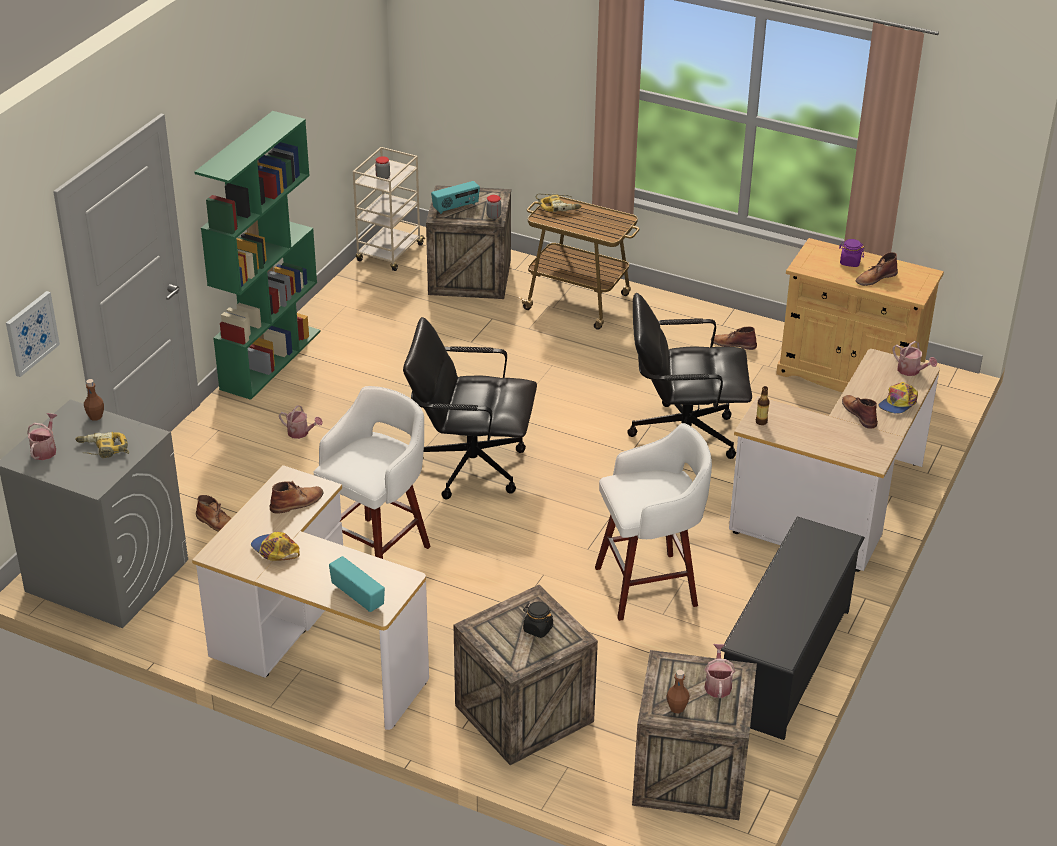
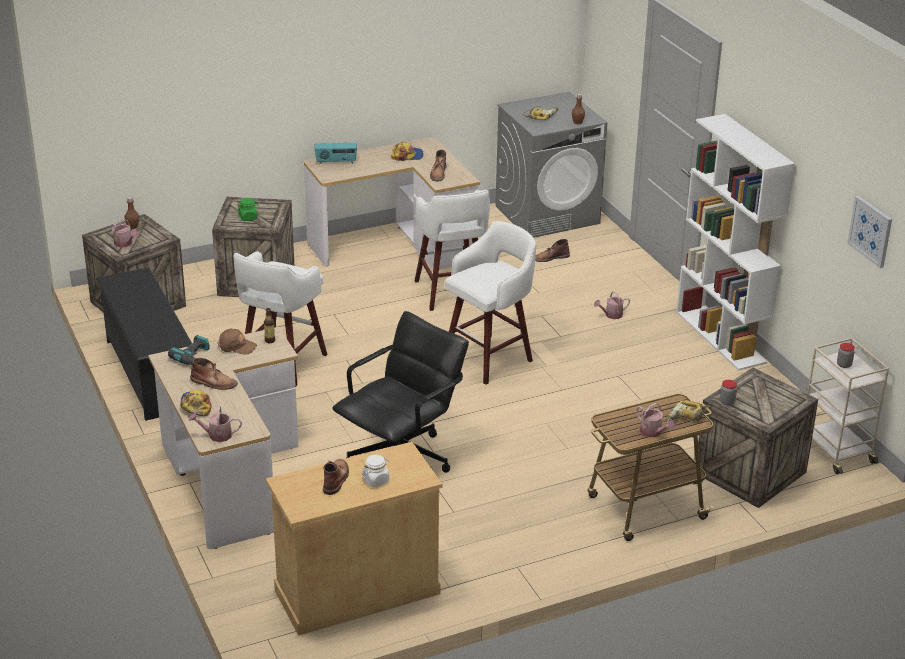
camera: 130 degrees right, 5 degrees down
picture [6,291,60,377] -> picture moved to [847,196,892,268]
watering can [27,413,57,460] -> watering can moved to [636,403,675,437]
green bookcase [194,111,321,400] -> white bookcase [676,114,795,371]
black office chair [403,317,537,499] -> white stool [445,221,536,385]
radio [431,181,480,214] -> none
black jar [523,601,553,638] -> green jar [237,198,258,221]
brown boot [711,326,757,350] -> none
purple jar [840,239,864,267] -> white jar [362,455,389,487]
none -> power drill [168,335,210,365]
none -> brown cap [217,329,257,355]

